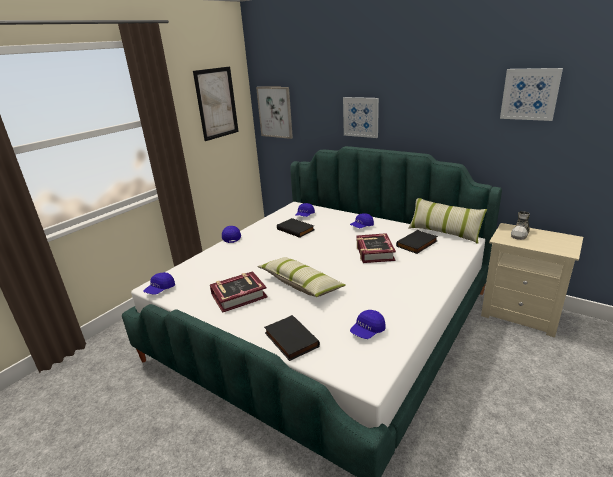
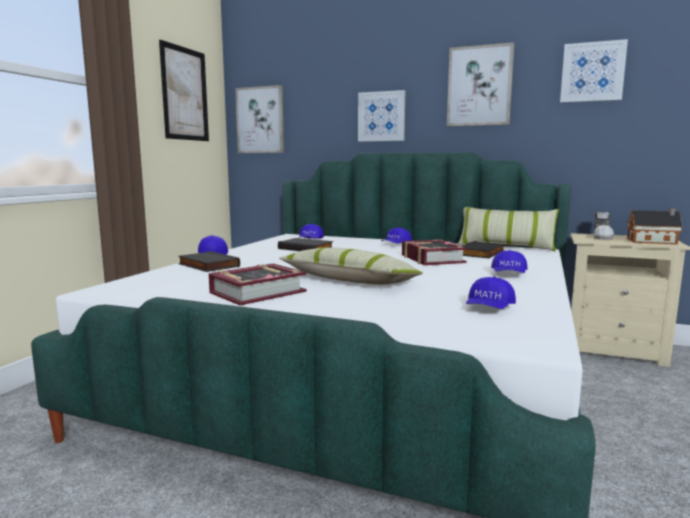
camera: 15 degrees left, 15 degrees down
blue cap [143,272,175,294] -> blue cap moved to [491,250,527,273]
black book [264,315,320,361] -> black book moved to [178,251,240,272]
none -> picture [447,42,514,126]
none -> toy house [627,208,683,244]

